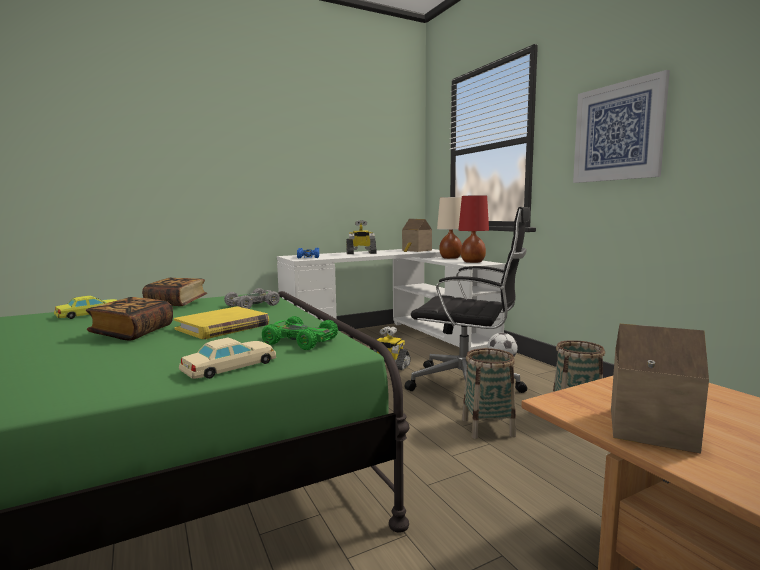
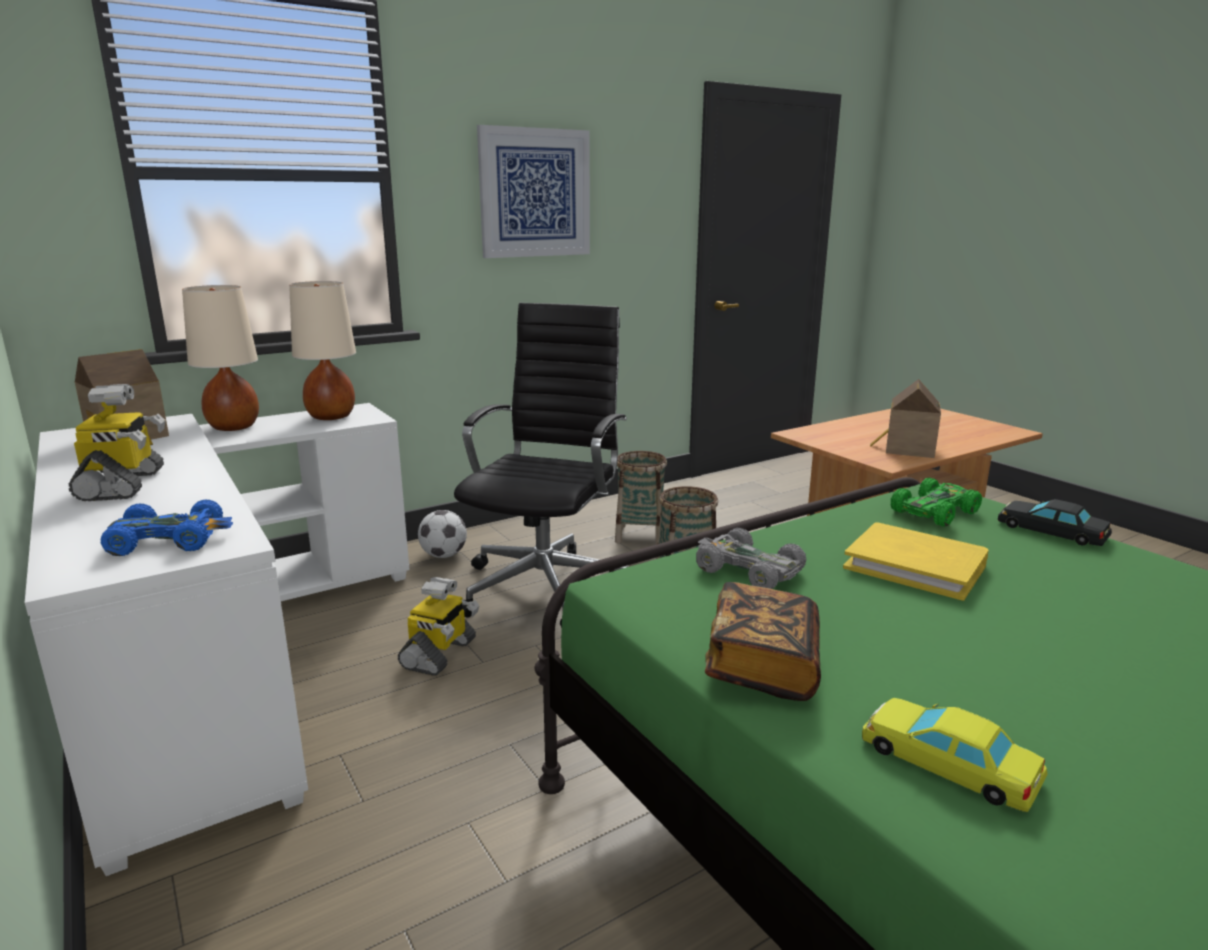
camera: 95 degrees left, 10 degrees up
book [86,297,173,340] -> none
beige toy car [179,338,276,379] -> black toy car [998,499,1112,546]
green toy car [262,316,338,350] -> green toy car turned 150 degrees counterclockwise [891,478,982,526]
red table lamp [458,195,489,263] -> beige table lamp [289,281,356,420]

